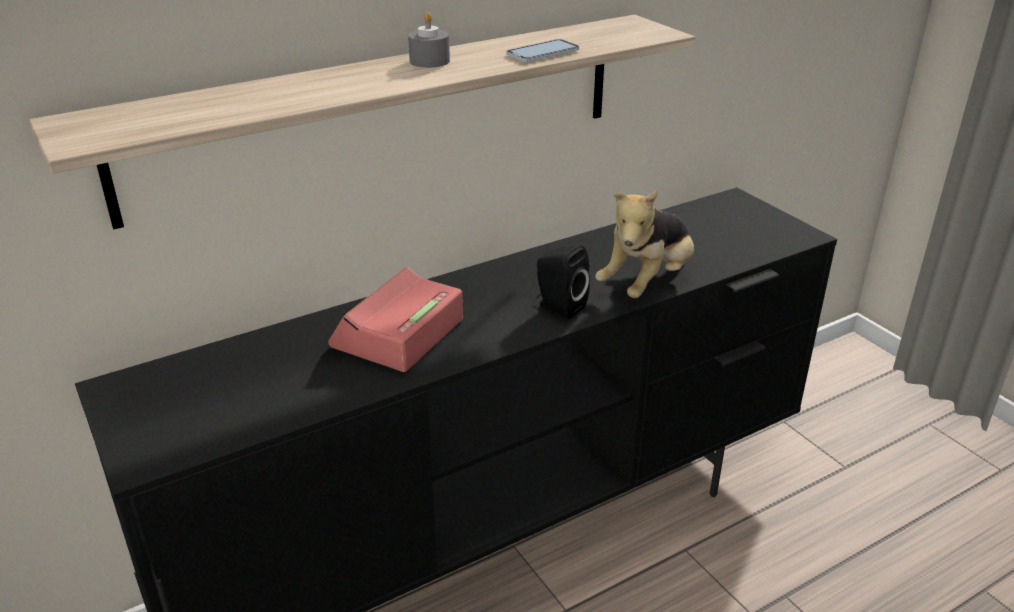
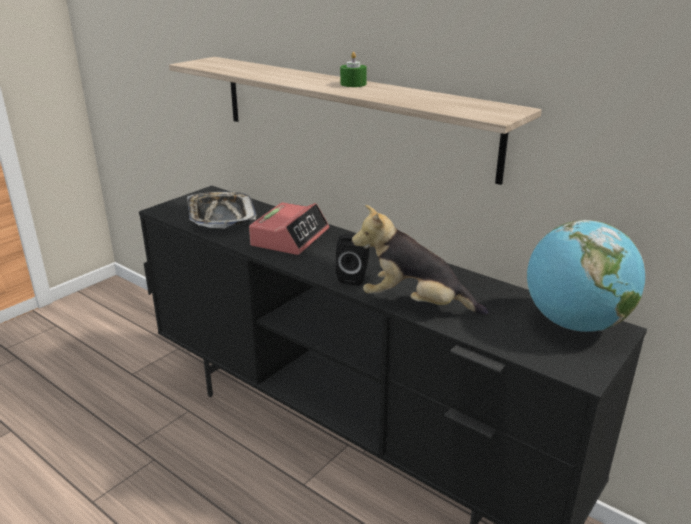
camera: 70 degrees right, 5 degrees down
alarm clock [328,267,463,372] -> alarm clock turned 105 degrees clockwise [249,202,329,255]
grey candle [408,12,450,68] -> green candle [340,52,367,87]
phone [506,39,579,62] -> none
none -> tray [187,192,257,228]
none -> globe [527,220,645,332]

